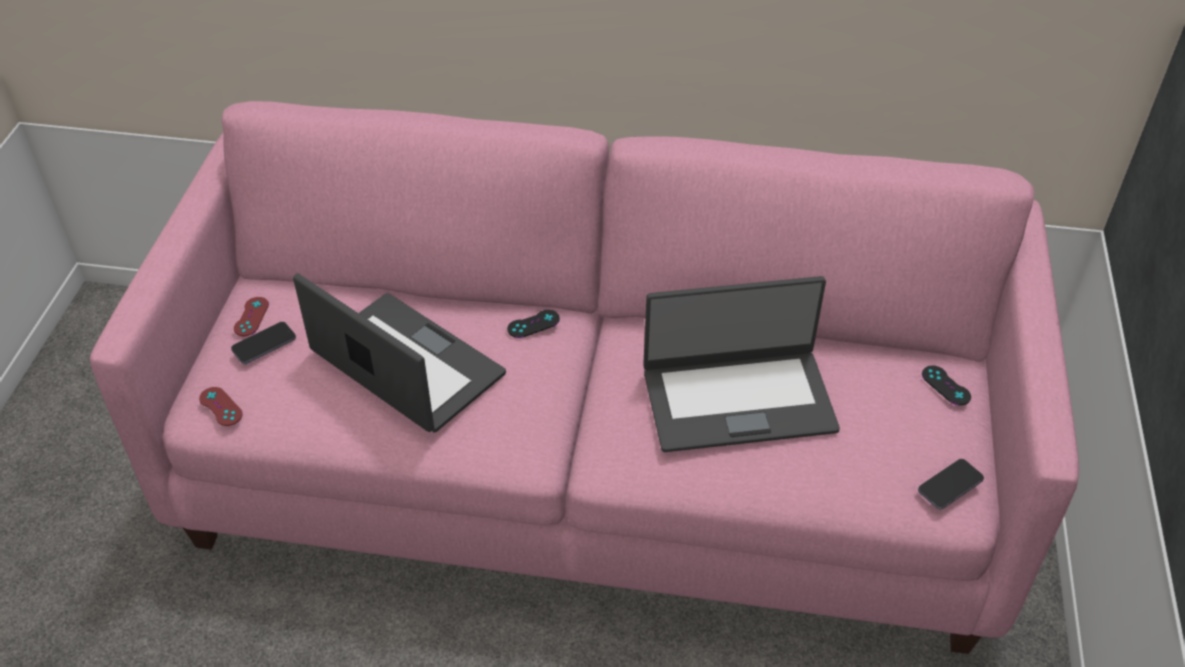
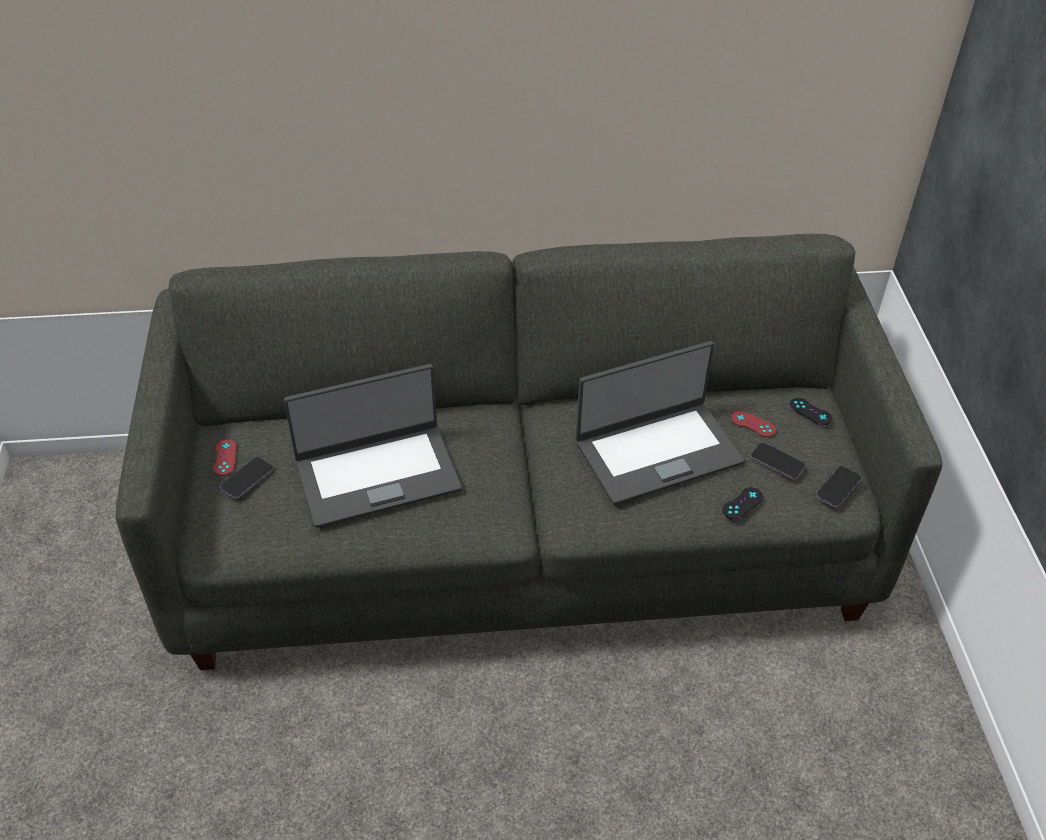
camera: 15 degrees left, 0 degrees up
pink sofa [90,101,1079,654] -> grey sofa [116,234,942,670]
red game controller [199,387,243,426] -> red game controller moved to [731,411,776,437]
laptop [293,273,506,433] -> laptop turned 135 degrees clockwise [284,364,462,528]
black game controller [507,310,560,338] -> black game controller moved to [722,487,763,519]
none -> phone [750,442,806,480]

